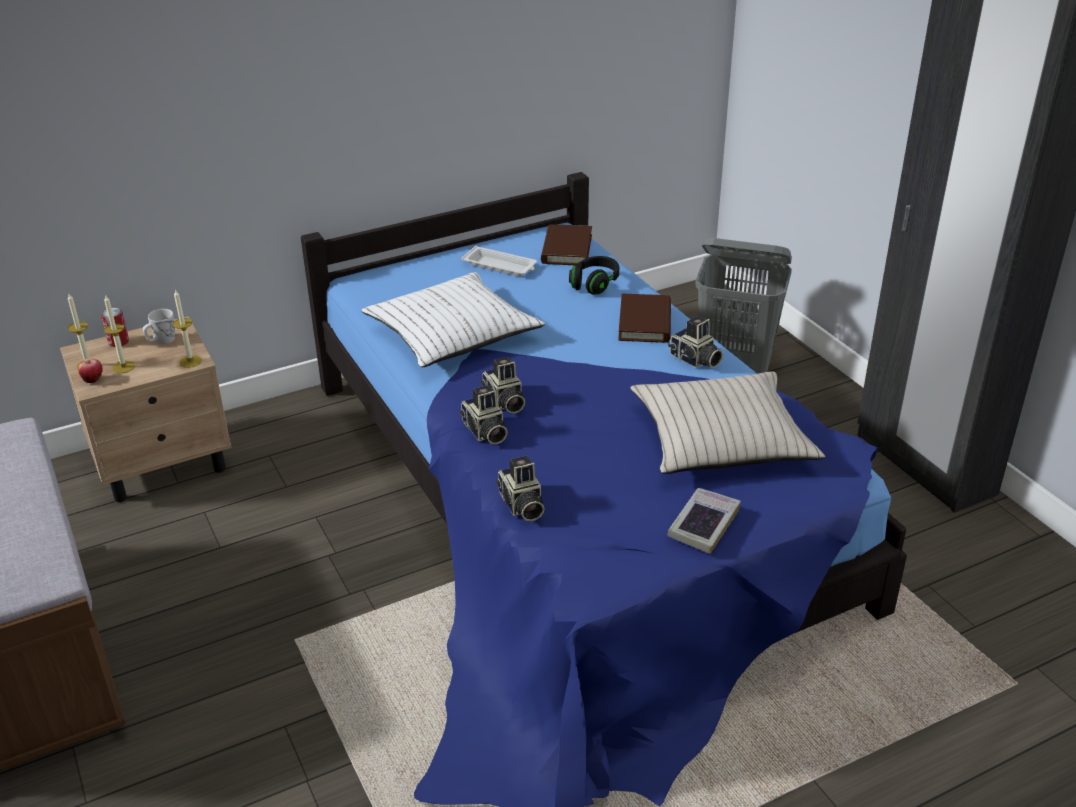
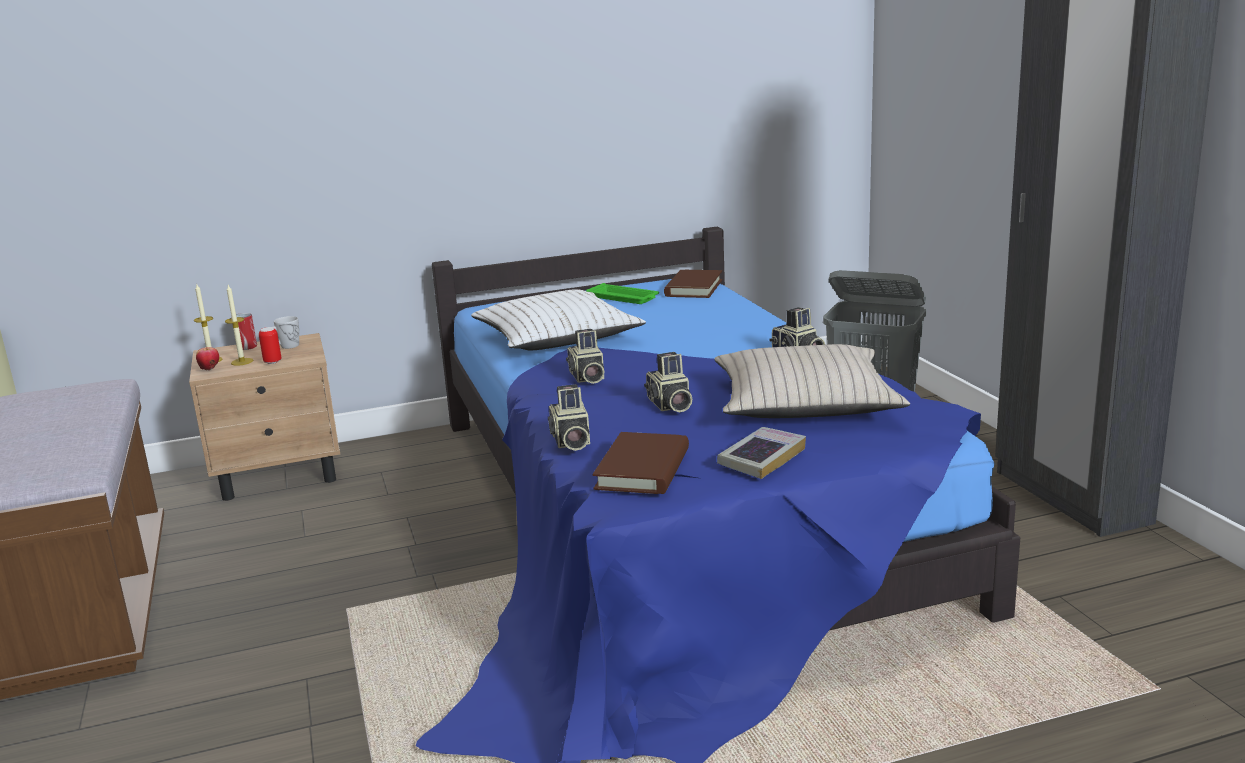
camera: 10 degrees right, 15 degrees down
candle [173,289,202,368] -> none
camera [460,385,508,445] -> camera moved to [644,352,692,412]
white tray [462,246,537,277] -> green tray [586,283,659,304]
black headphones [569,256,619,295] -> none
brown book [618,294,671,343] -> brown book moved to [593,432,689,494]
none -> can [259,327,282,364]

